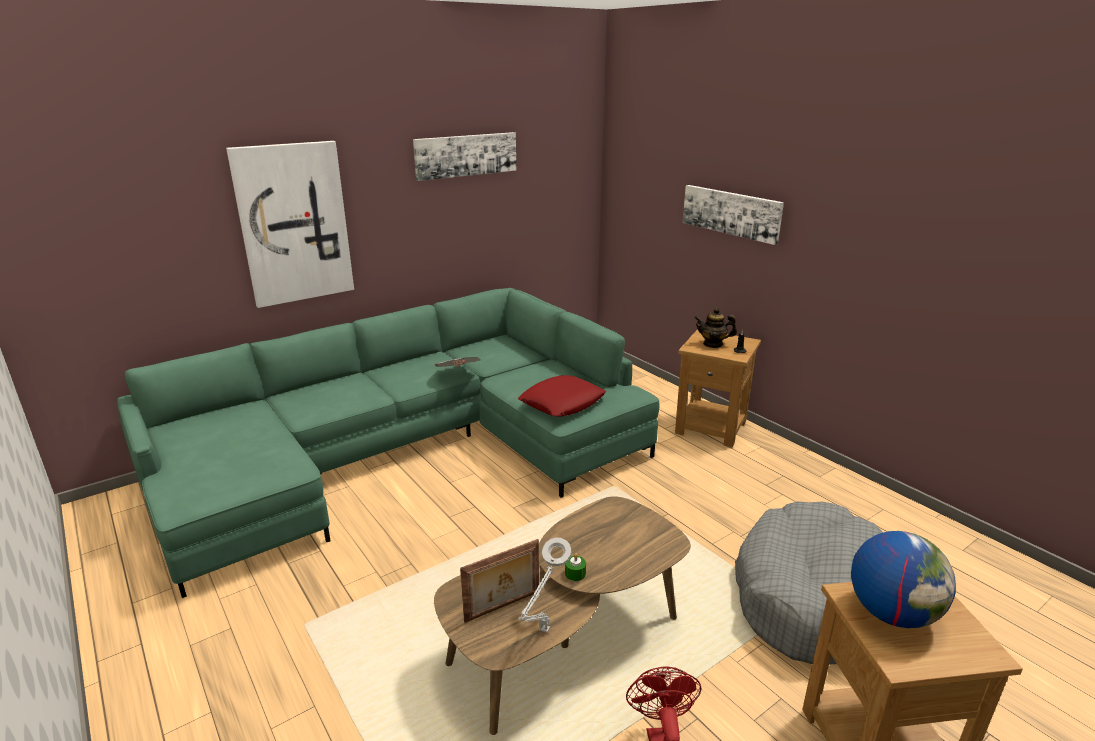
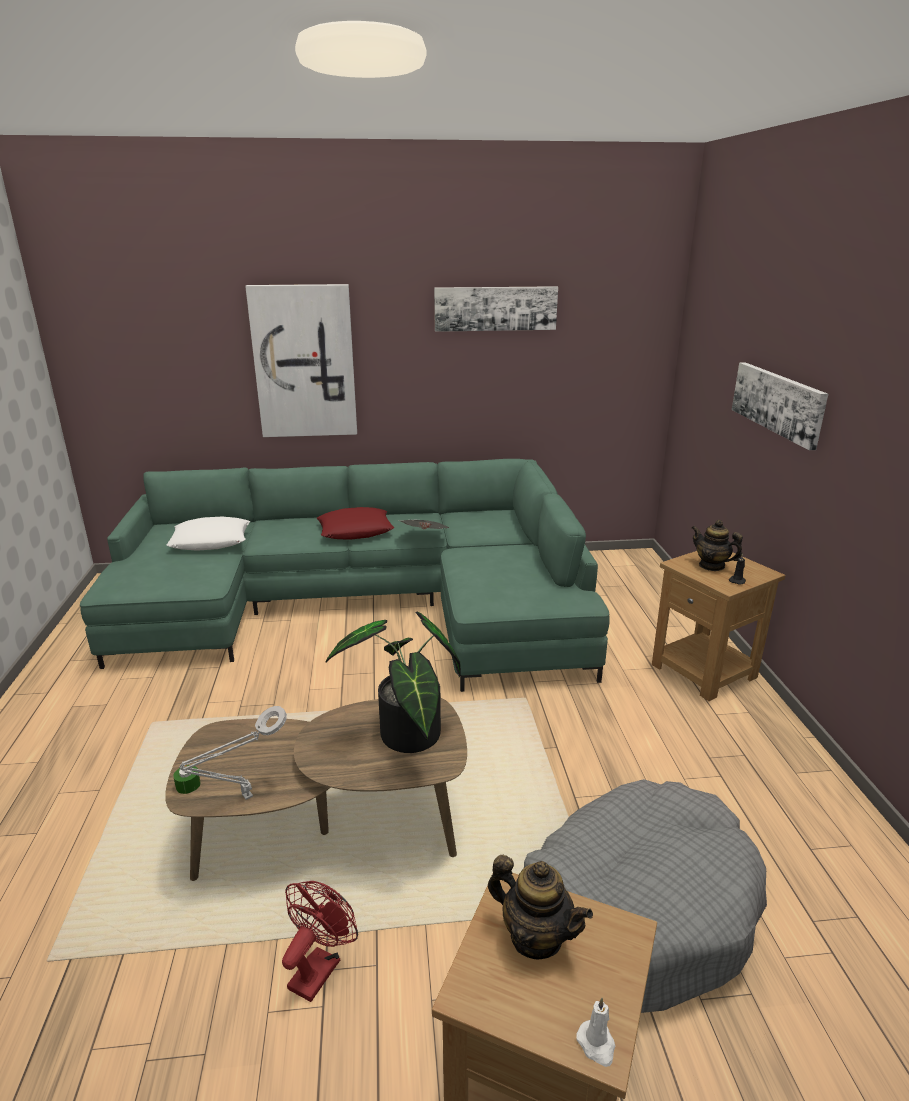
camera: 30 degrees right, 0 degrees up
picture frame [460,539,539,623] -> none
red pillow [518,375,606,417] -> red pillow moved to [317,507,394,540]
green candle [565,554,586,581] -> green candle moved to [173,765,201,794]
globe [851,531,956,628] -> teapot [488,855,593,959]
none -> white pillow [166,517,250,551]
none -> potted plant [326,612,461,753]
none -> white candle [576,998,616,1067]

